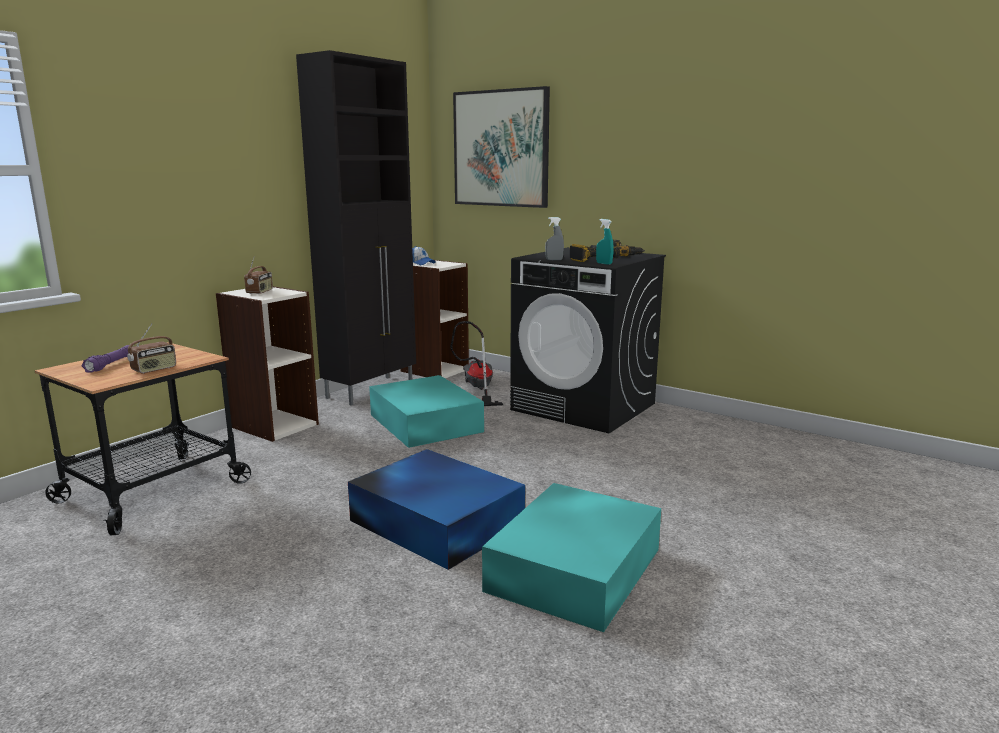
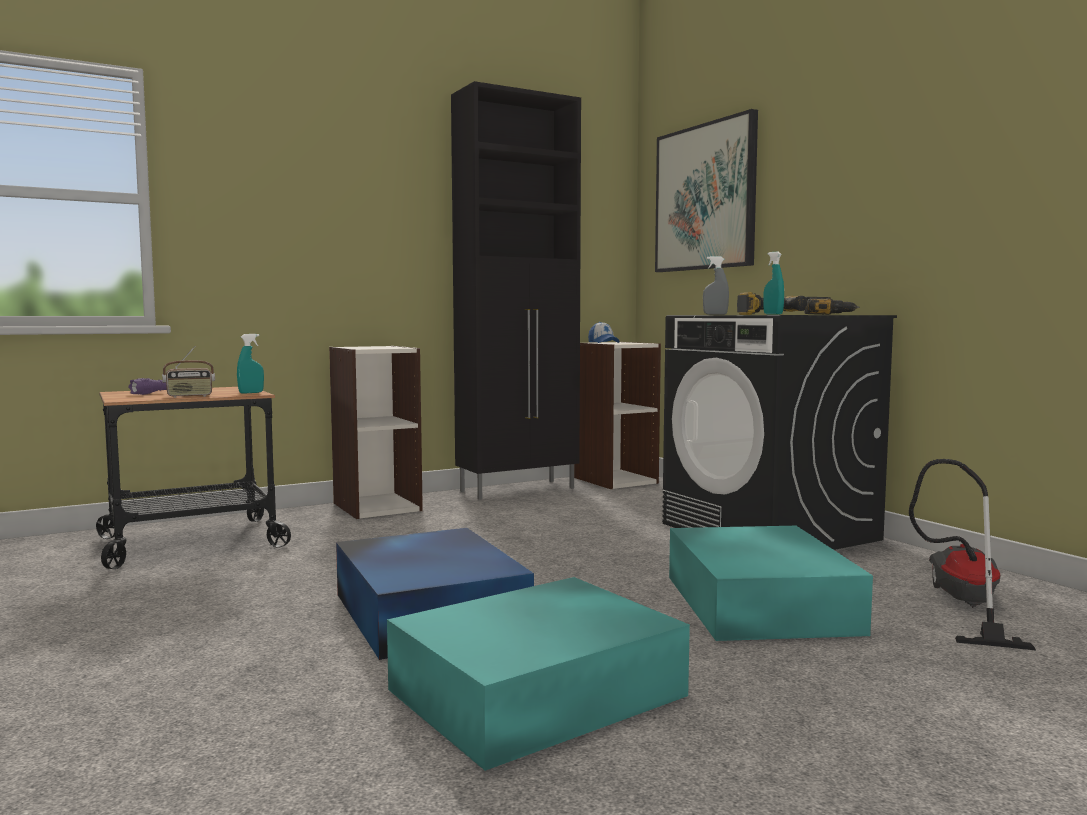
camera: 25 degrees right, 10 degrees down
radio [244,258,273,294] -> none
turquoise storage box [369,375,484,448] -> turquoise storage box moved to [669,526,873,641]
vacuum cleaner [450,321,503,406] -> vacuum cleaner moved to [909,459,1036,650]
none -> turquoise spray bottle [237,334,264,394]

